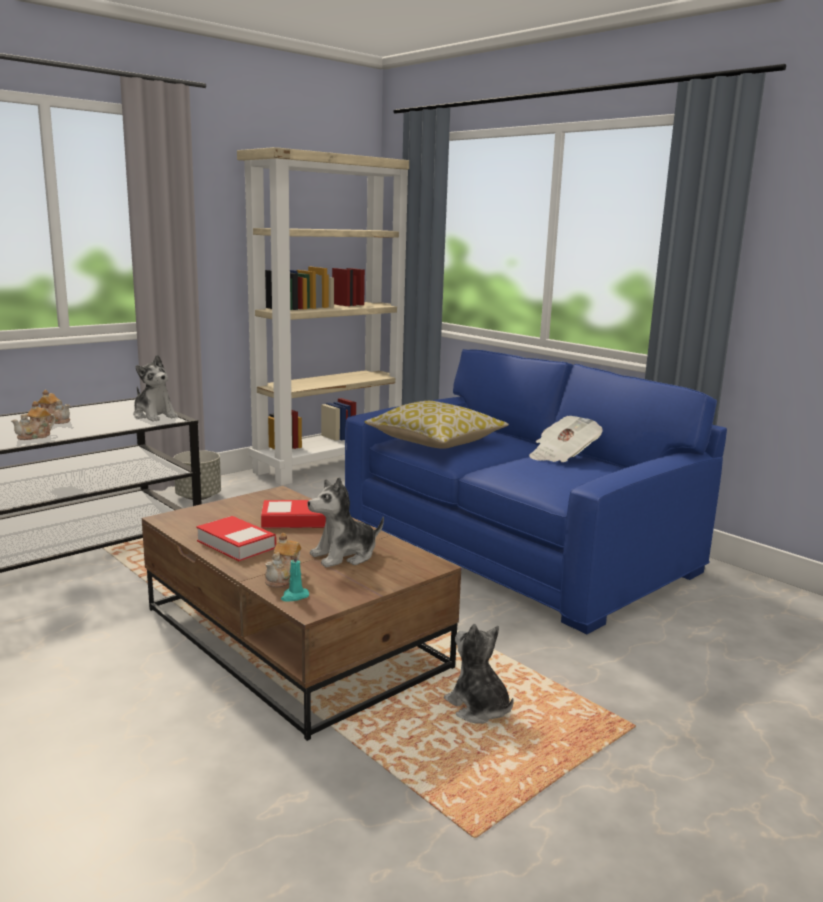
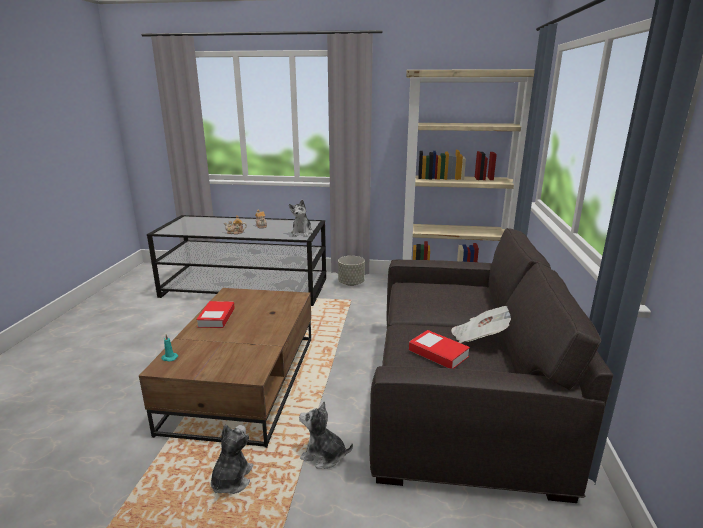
camera: 50 degrees right, 5 degrees up
book [261,500,326,528] -> book moved to [409,330,470,369]
teapot [265,533,301,588] -> none
plush toy [308,477,384,567] -> plush toy moved to [299,401,353,469]
blue sofa [345,349,727,634] -> grey sofa [370,228,613,503]
pillow [365,401,509,449] -> none

